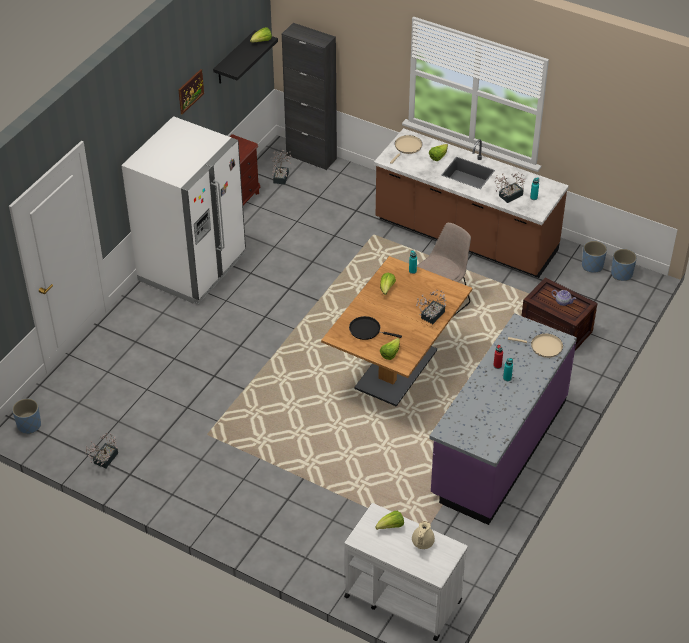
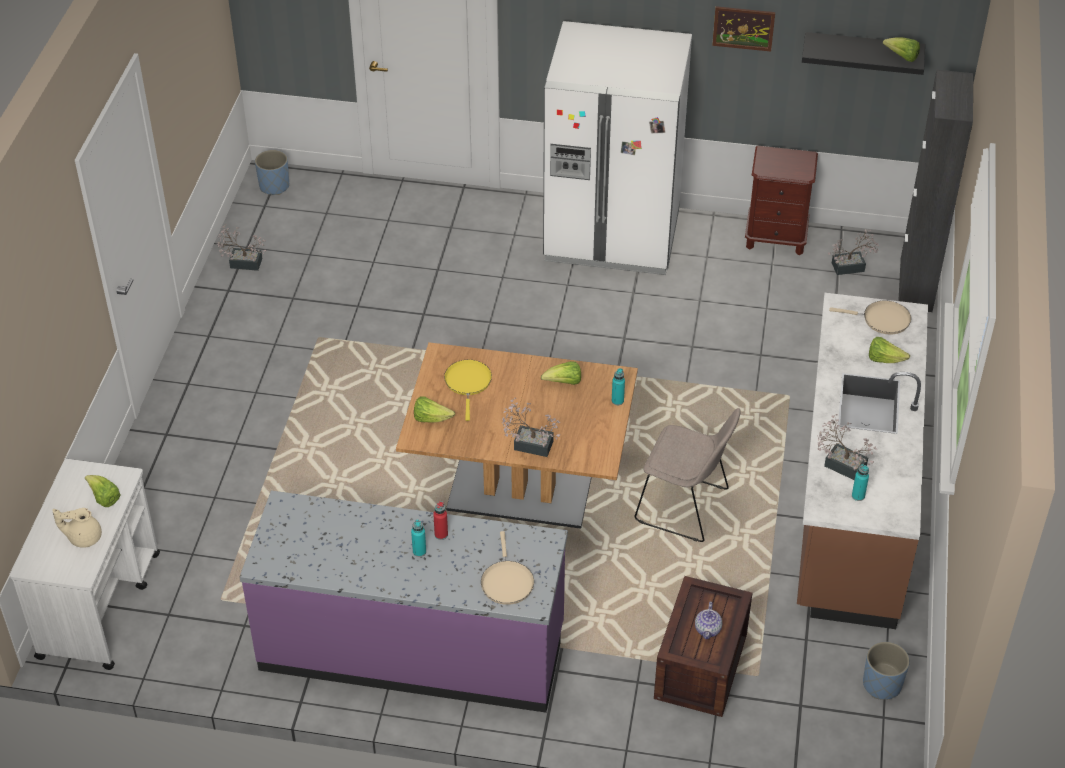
camera: 70 degrees right, 0 degrees up
black frying pan [349,316,402,340] -> yellow frying pan [444,360,492,421]
blue planter [611,249,637,281] -> none

